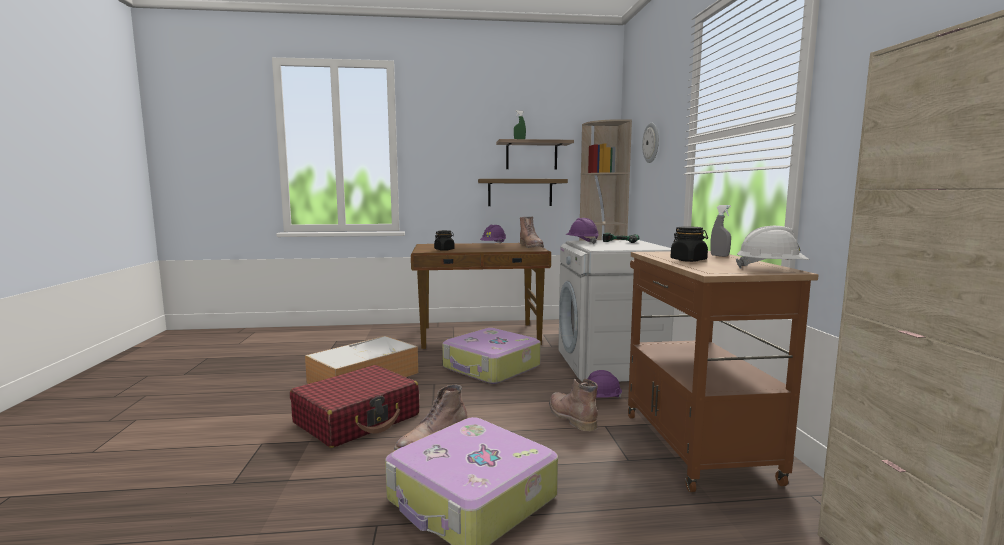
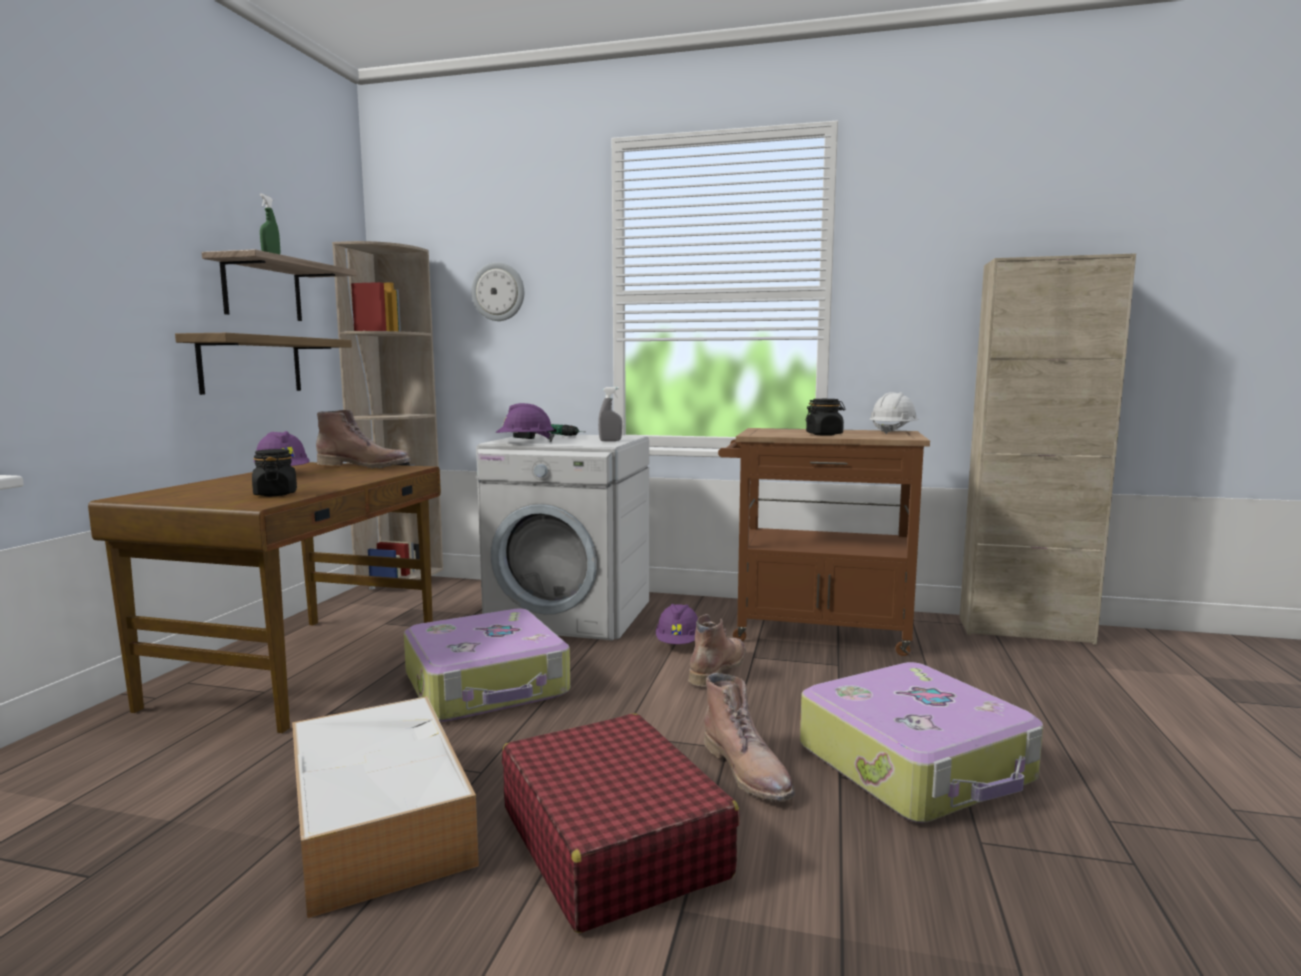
camera: 70 degrees left, 0 degrees up
brown boot [549,379,598,432] -> brown boot turned 120 degrees clockwise [688,614,746,687]
grey spray bottle [710,205,731,257] -> grey spray bottle moved to [598,387,622,441]

